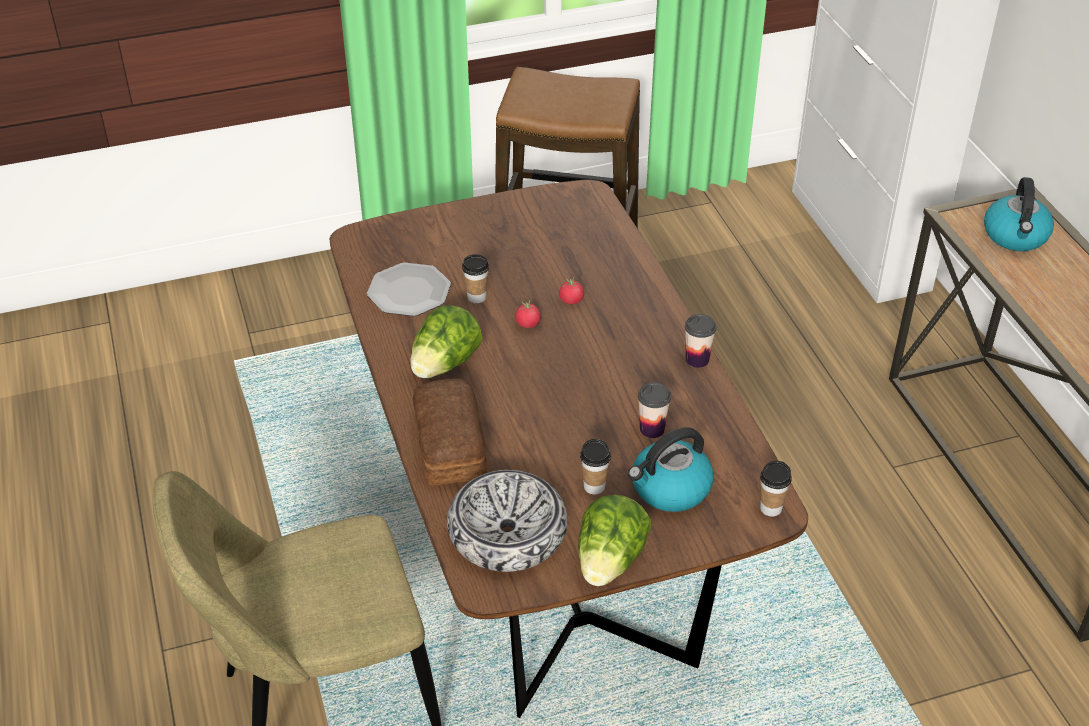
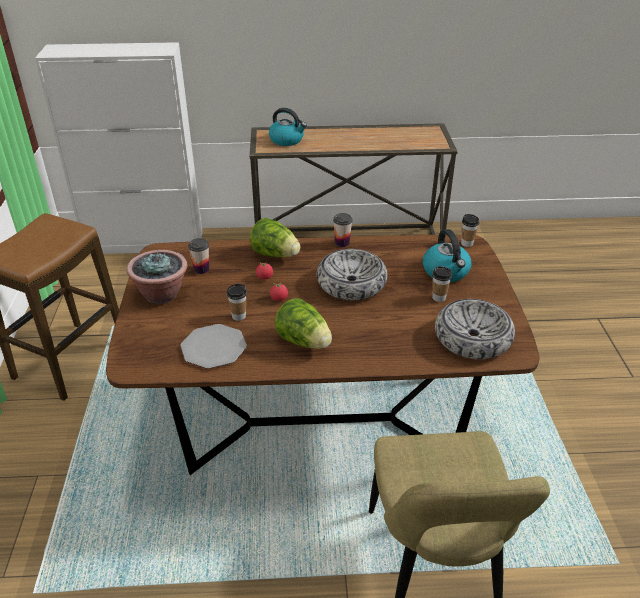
camera: 75 degrees left, 5 degrees down
bread [413,378,487,485] -> none
lettuce [578,495,651,586] -> lettuce moved to [250,218,300,258]
cup [638,382,671,438] -> cup moved to [188,238,209,274]
none -> potted plant [126,250,188,304]
none -> bowl [317,249,387,300]

